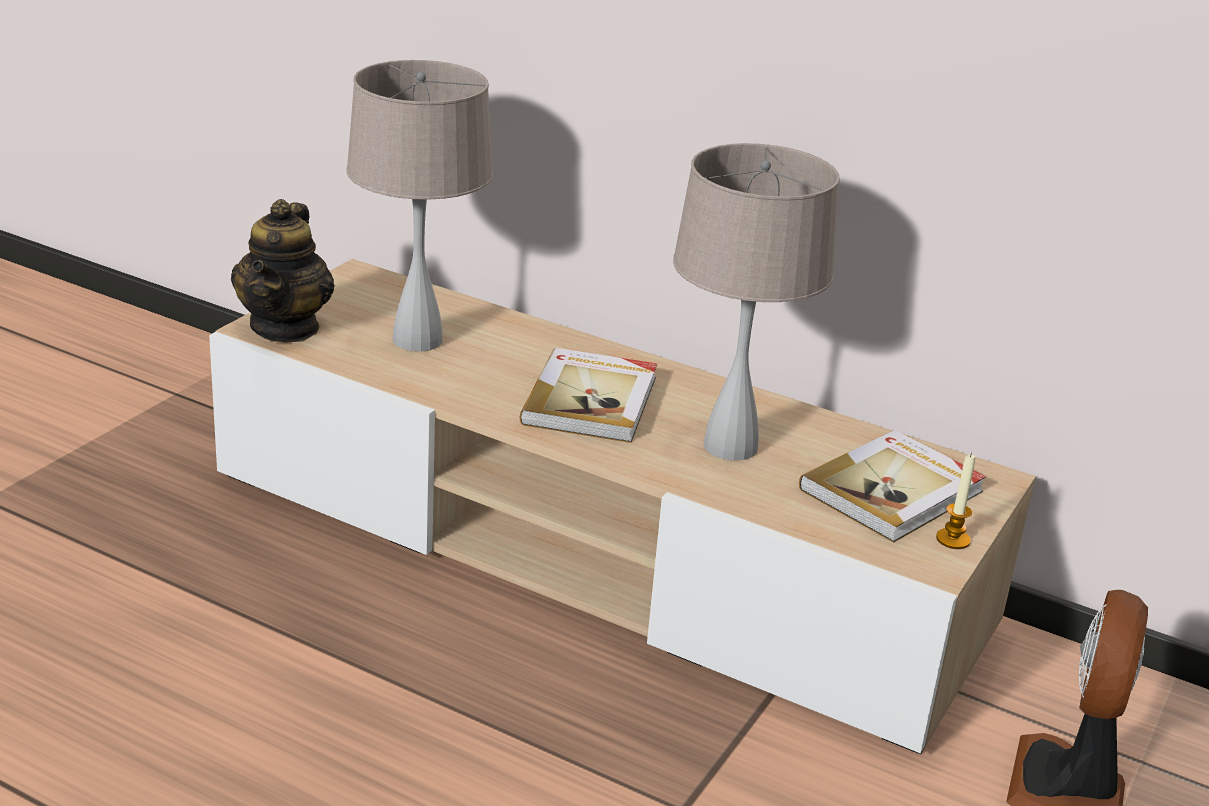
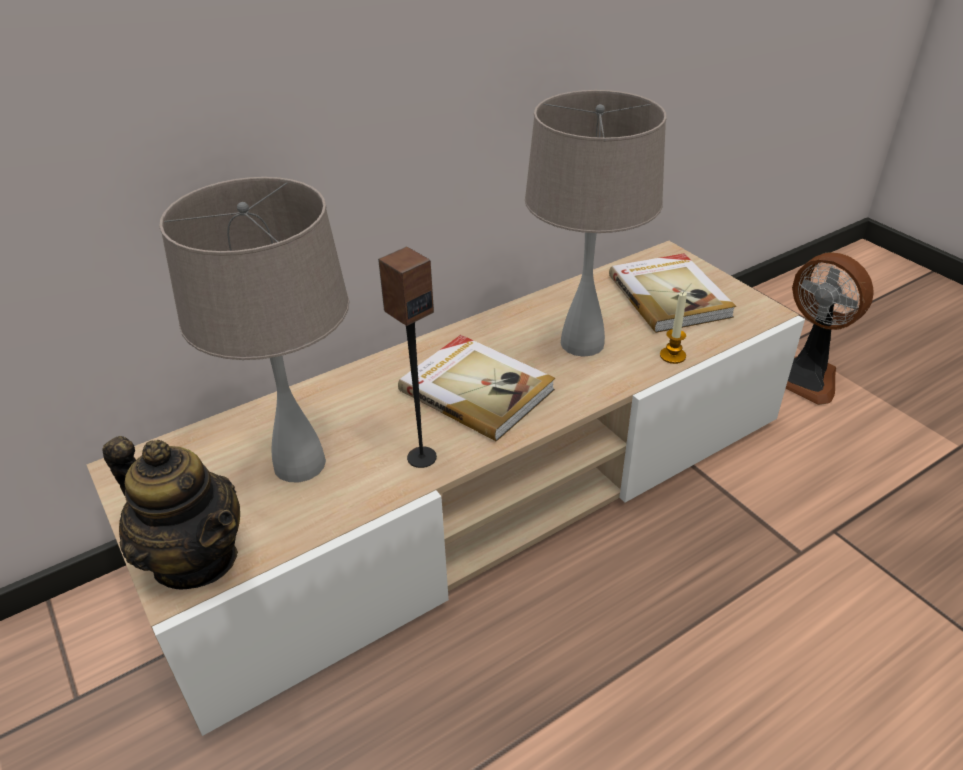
camera: 60 degrees left, 10 degrees up
candle [936,453,976,549] -> candle moved to [660,291,687,364]
none -> speaker [378,247,437,468]

